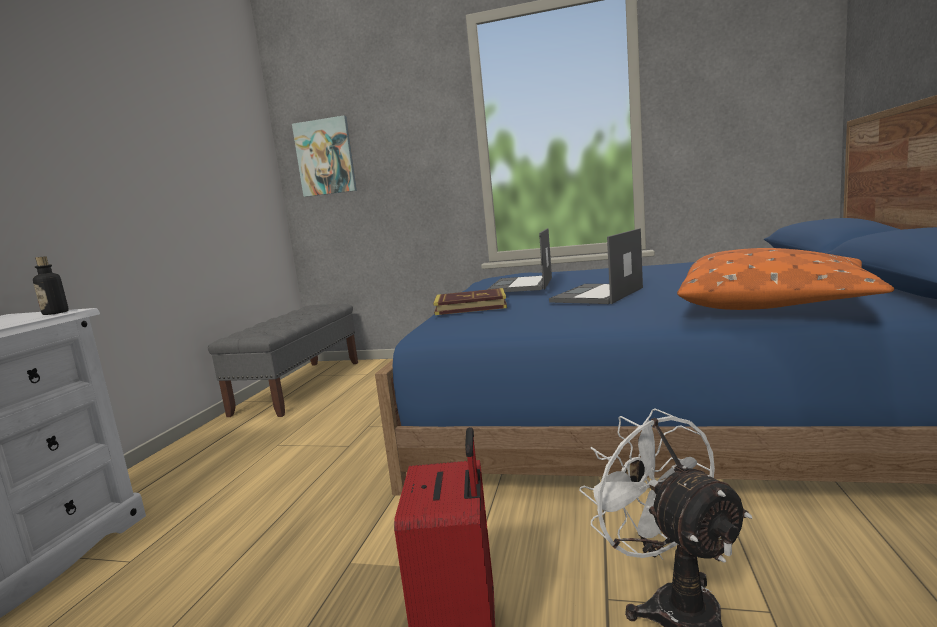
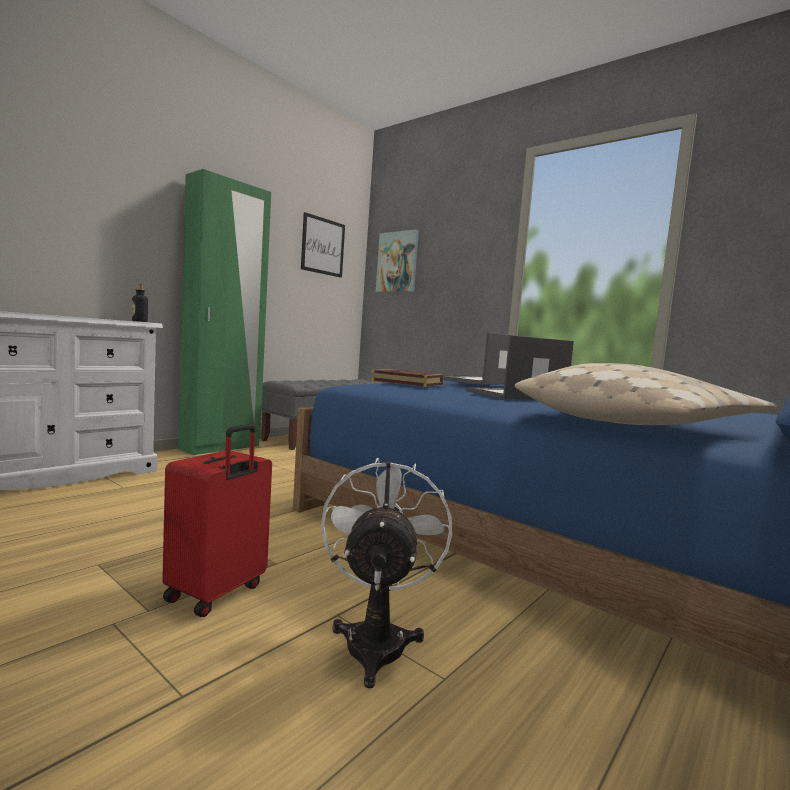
camera: 25 degrees right, 5 degrees down
orange pillow [677,248,894,310] -> beige pillow [515,363,776,425]
none -> green wardrobe [178,169,271,455]
none -> picture [301,212,345,278]

